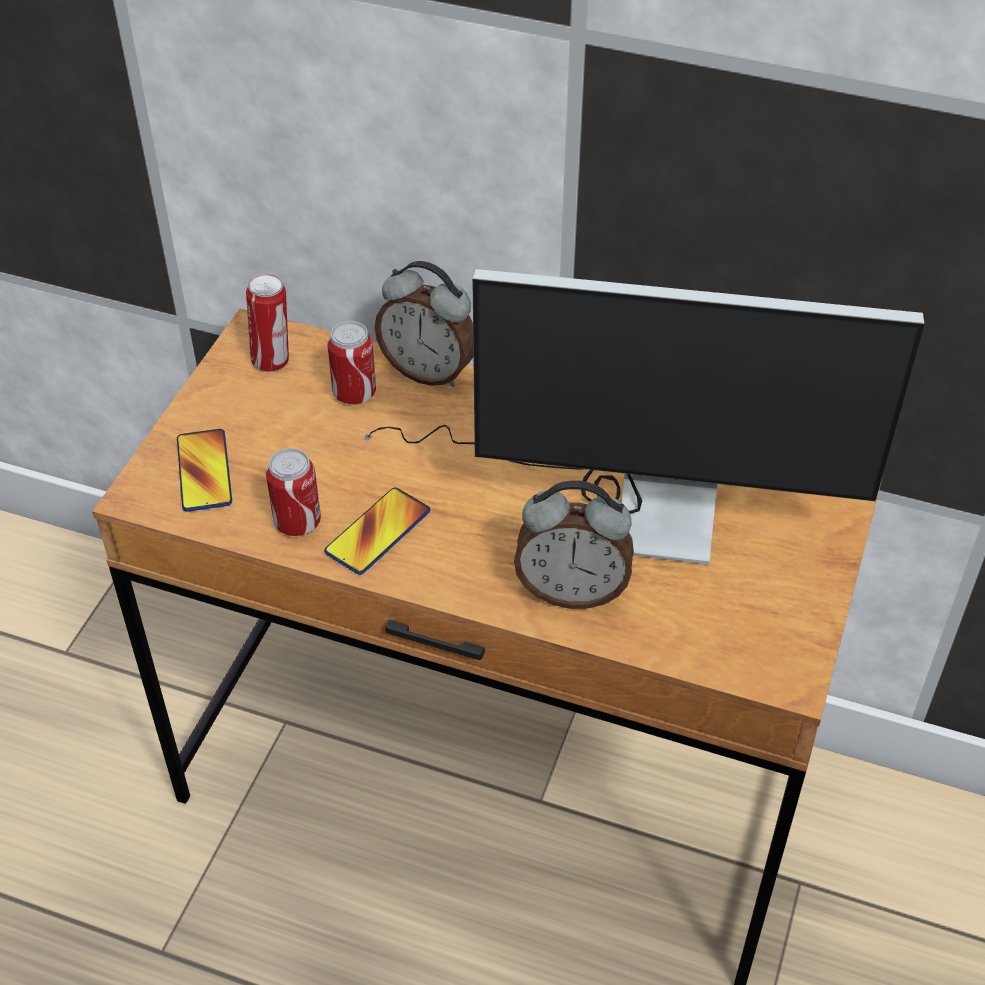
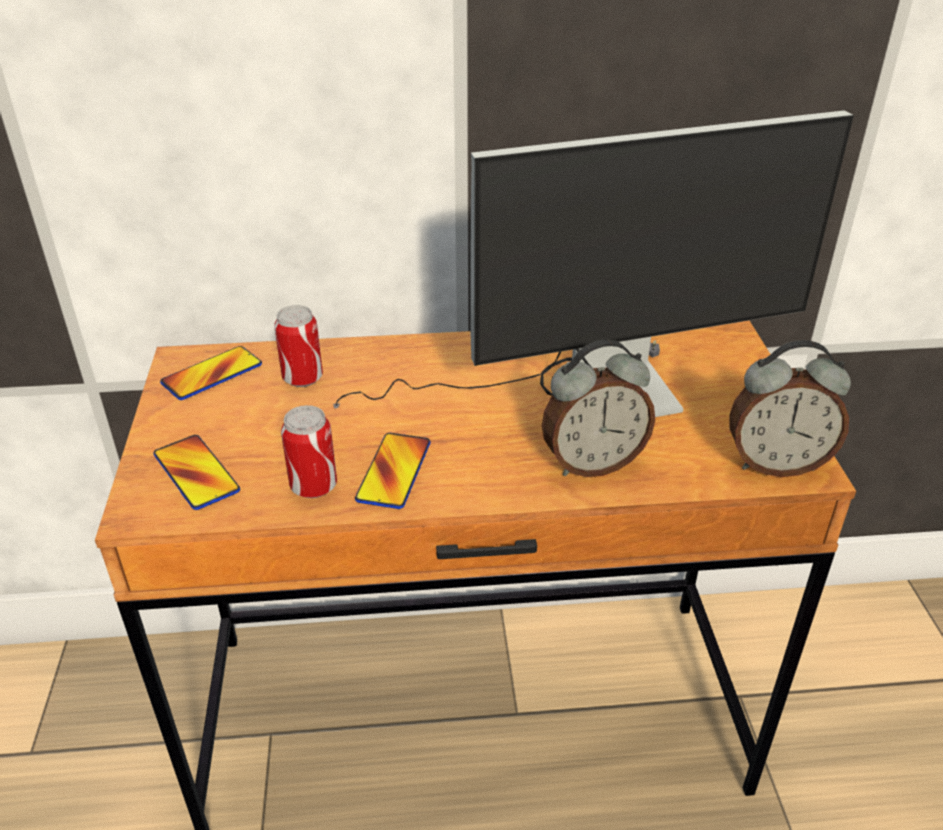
camera: 25 degrees left, 10 degrees down
can [246,274,289,372] -> phone [160,346,262,400]
alarm clock [375,261,473,387] -> alarm clock moved to [729,340,851,477]

